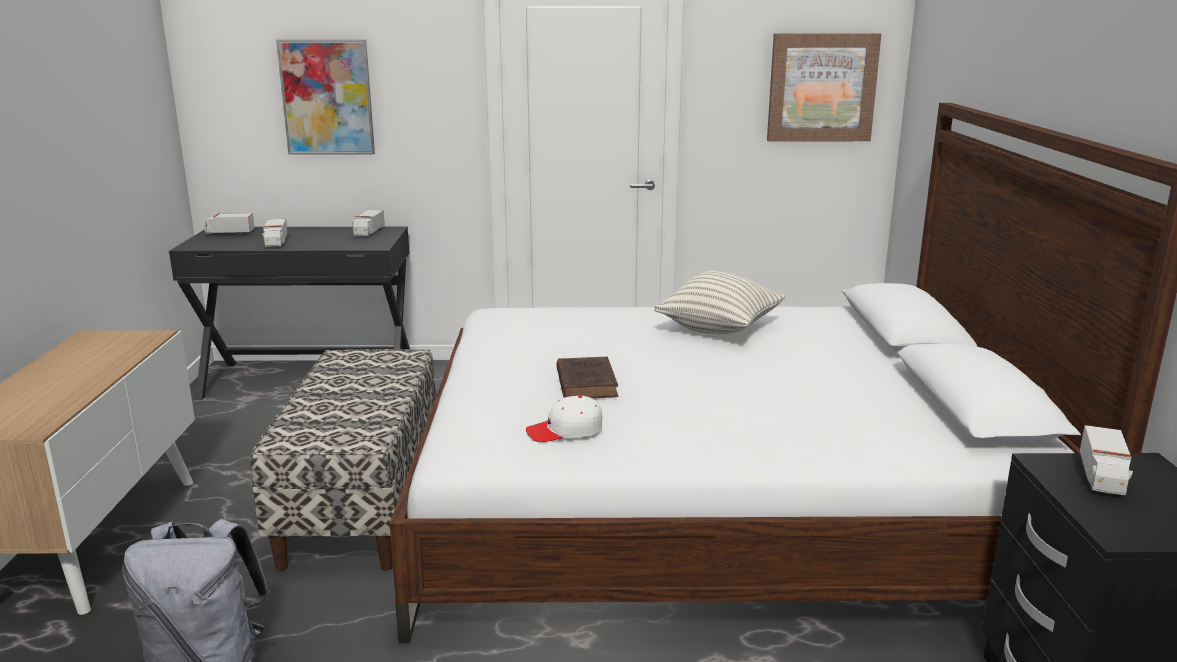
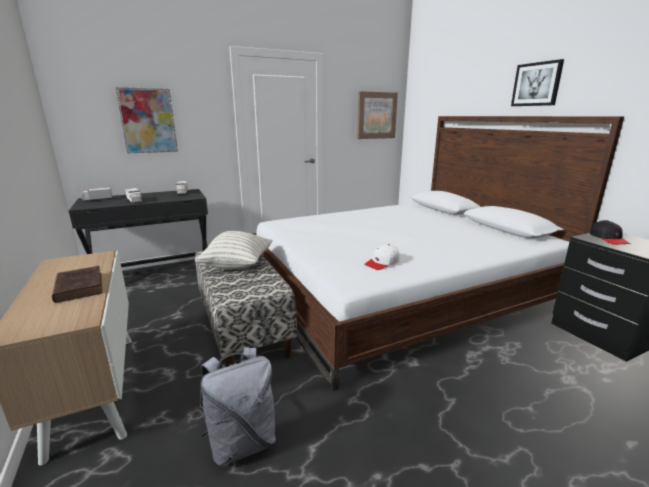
camera: 25 degrees left, 0 degrees up
brown book [557,357,618,398] -> brown book moved to [52,266,102,303]
pillow [654,271,785,334] -> pillow moved to [195,231,273,270]
toy truck [1080,425,1133,495] -> black cap [590,220,630,245]
none -> picture [511,59,564,106]

